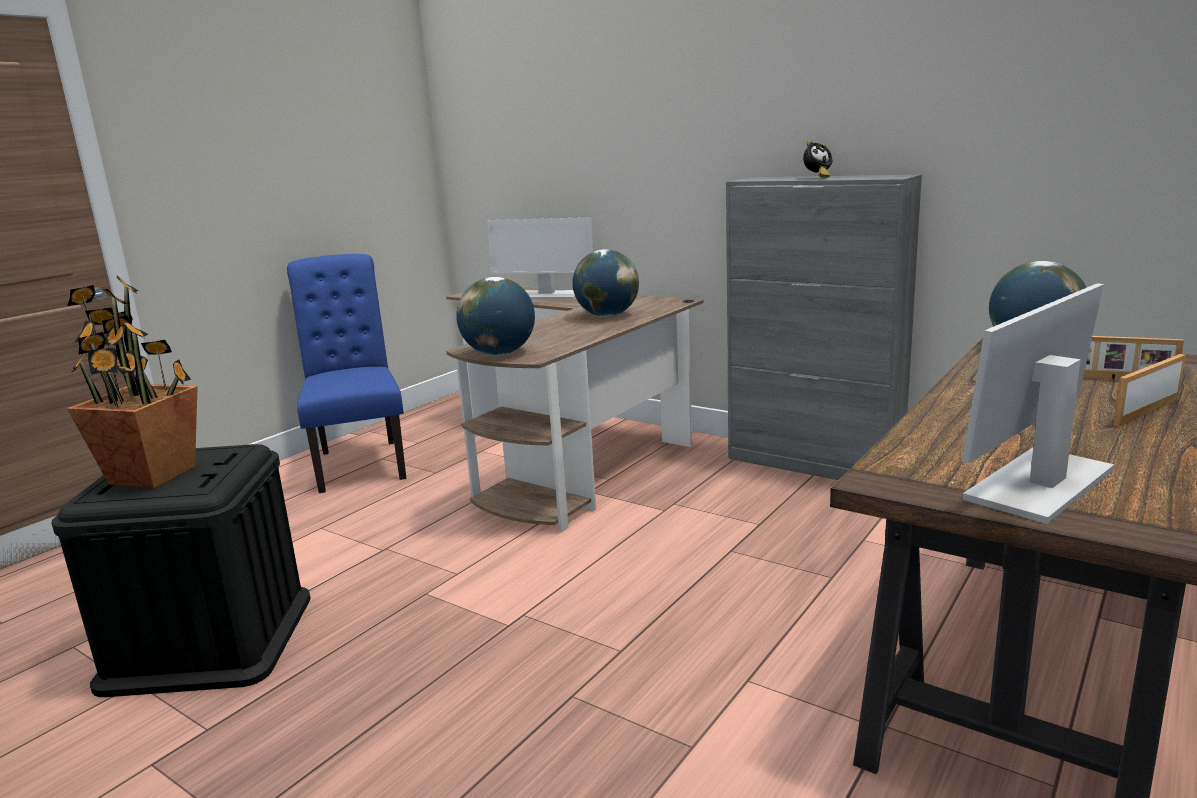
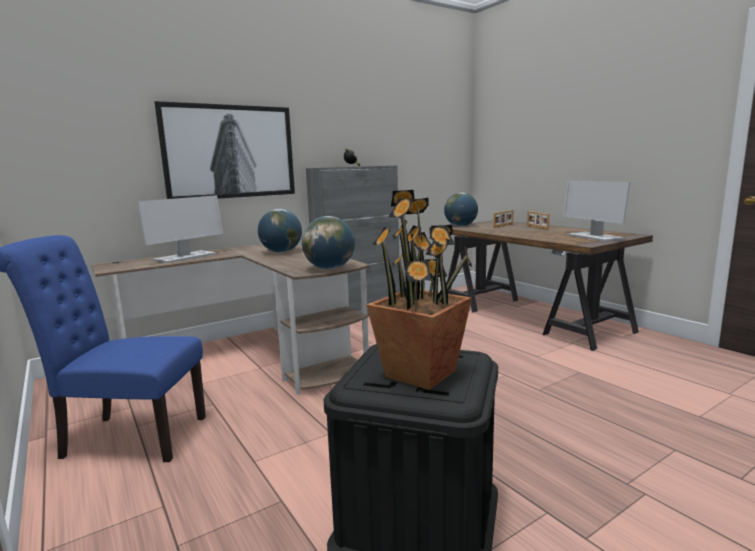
camera: 70 degrees left, 5 degrees down
none -> picture [155,101,295,199]

